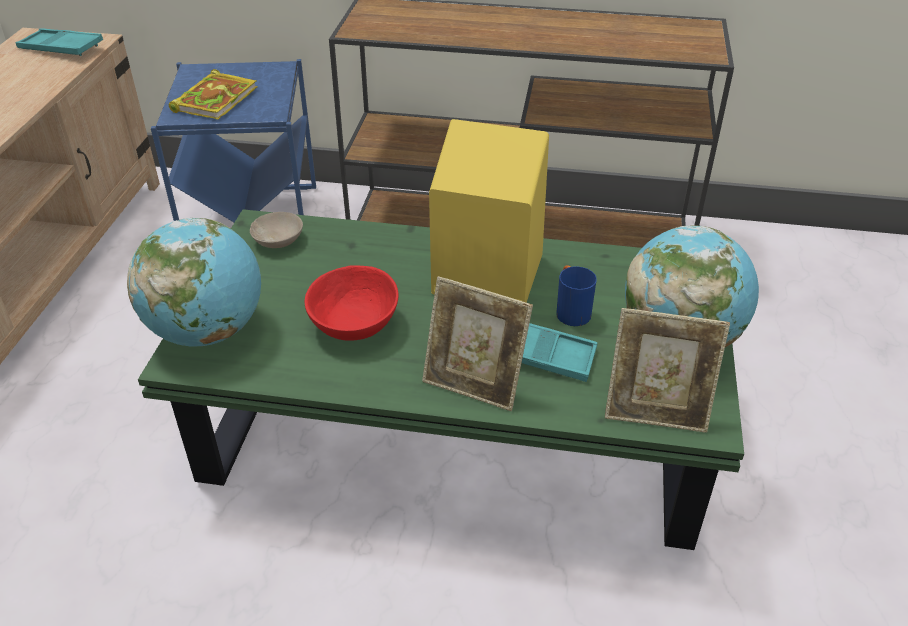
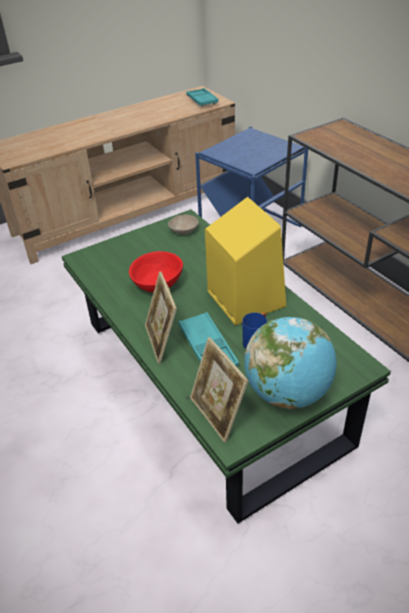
camera: 50 degrees right, 0 degrees up
globe [127,218,261,346] -> none
book [169,69,257,120] -> none

